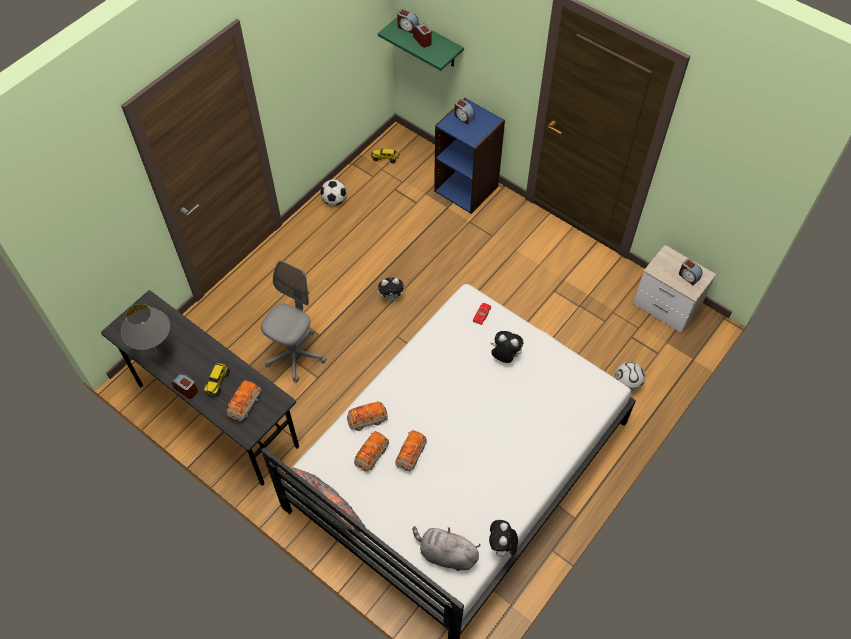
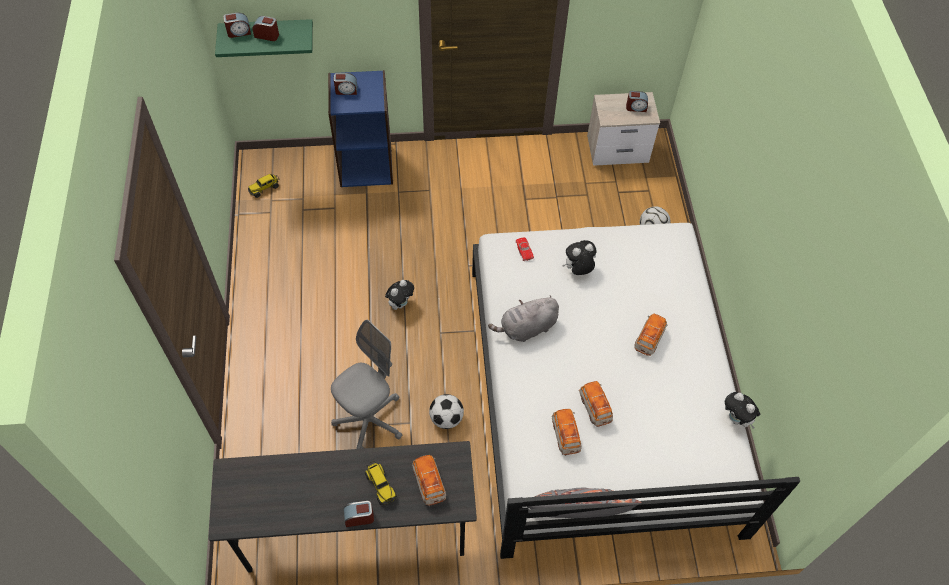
camera: 45 degrees left, 0 degrees up
grey table lamp [121,304,170,354] -> none
grey office chair [261,261,326,382] -> grey office chair turned 60 degrees clockwise [331,320,402,449]
football [320,179,347,206] -> football moved to [429,394,464,429]
toy car [347,401,388,431] -> toy car moved to [634,314,668,356]
grey plush toy [412,526,481,571] -> grey plush toy moved to [488,295,559,342]

